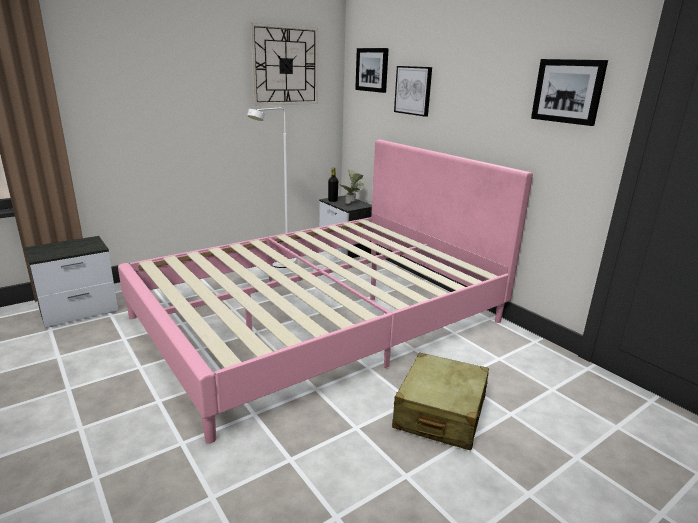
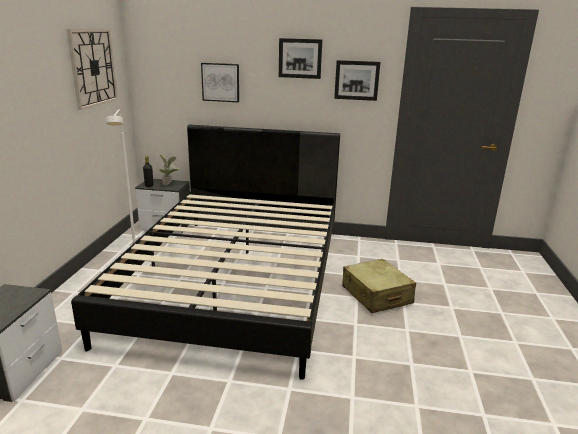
camera: 45 degrees left, 0 degrees up
pink bed [118,140,533,444] -> black bed [71,125,340,380]
picture [355,48,389,93] -> picture moved to [279,38,322,79]

